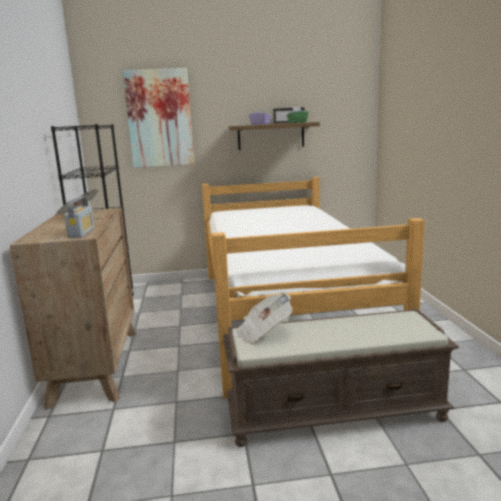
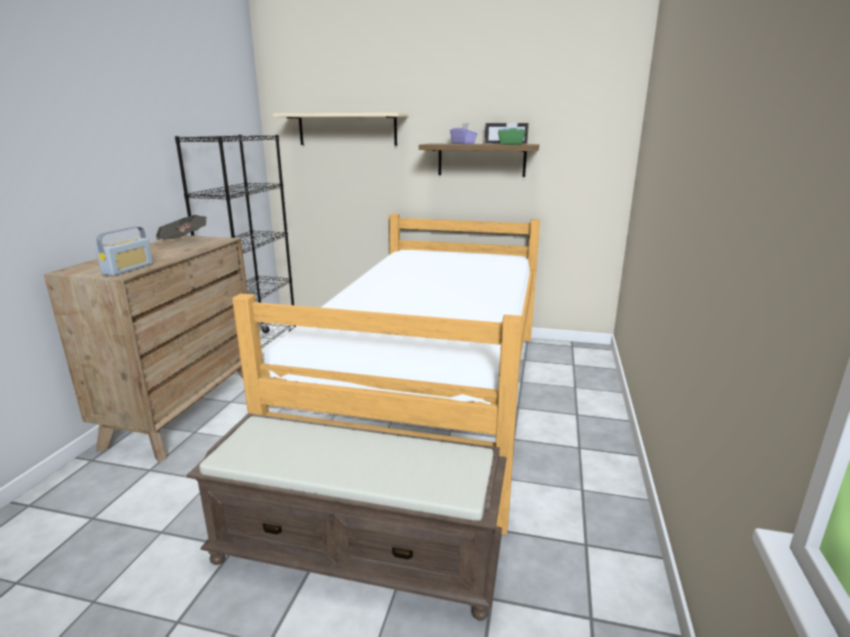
camera: 20 degrees right, 5 degrees up
picture [123,68,194,168] -> beige shelf [273,113,408,146]
newspaper [233,294,293,342] -> none

